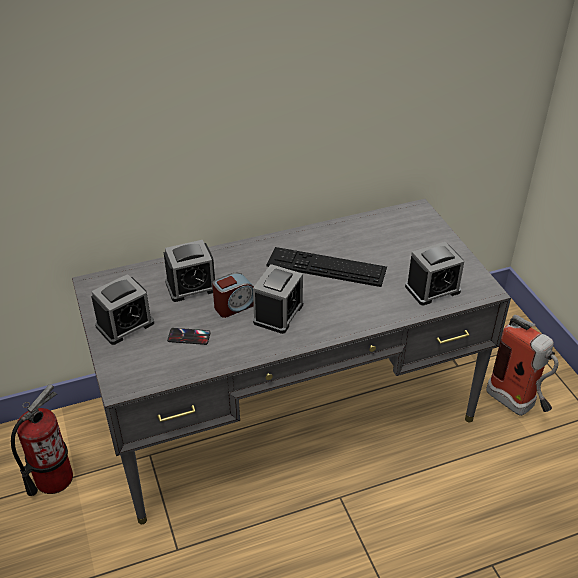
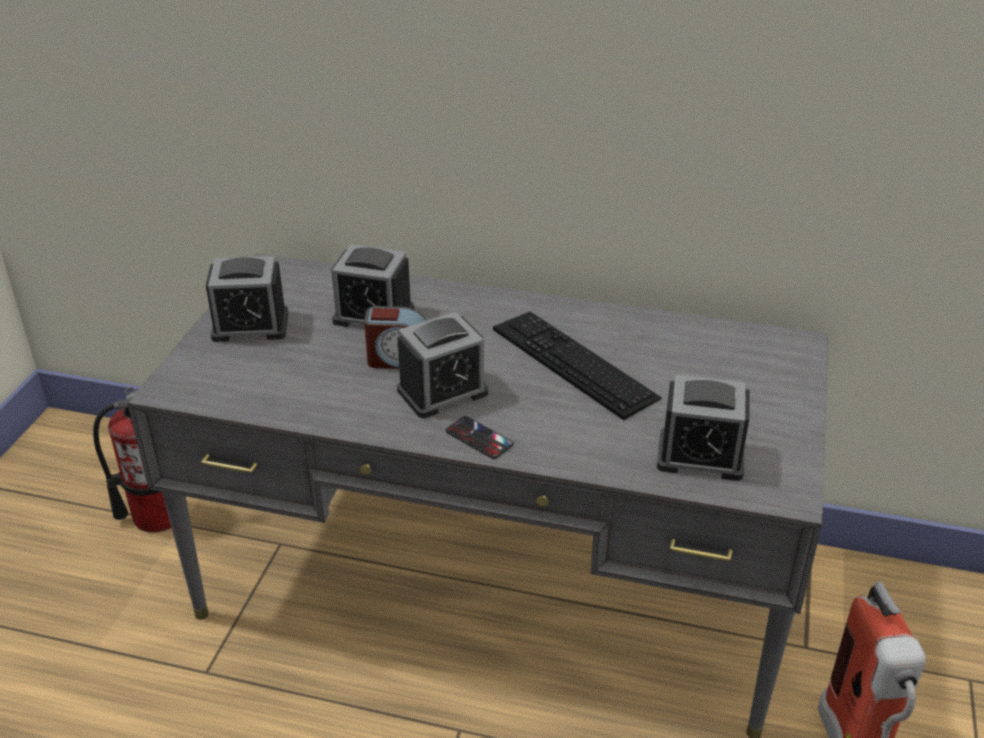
camera: 35 degrees right, 5 degrees down
phone [167,328,211,345] -> phone moved to [446,416,514,459]

